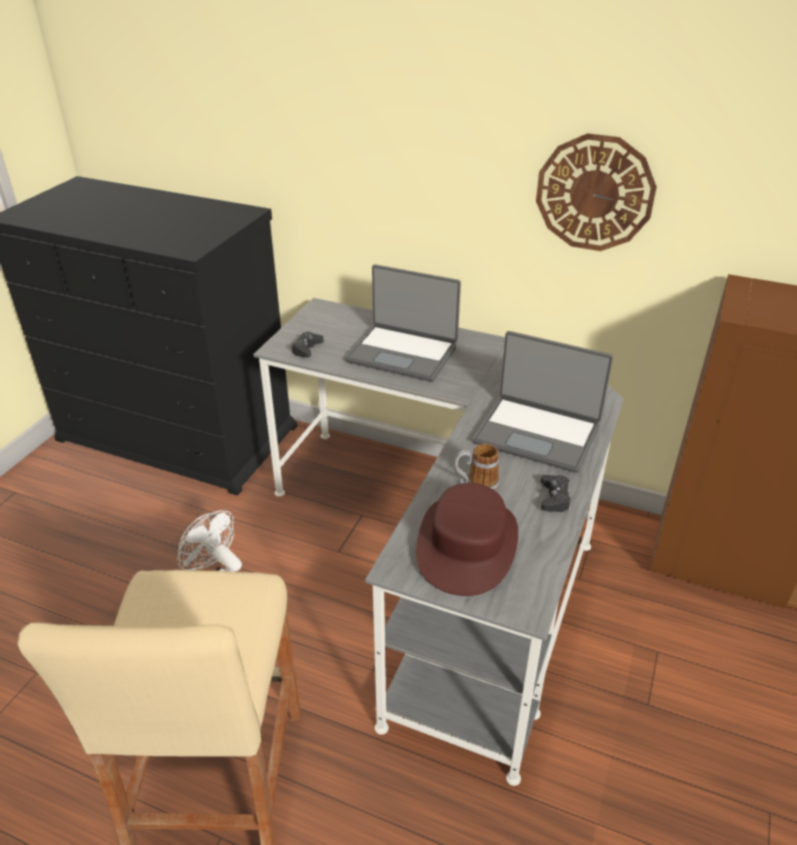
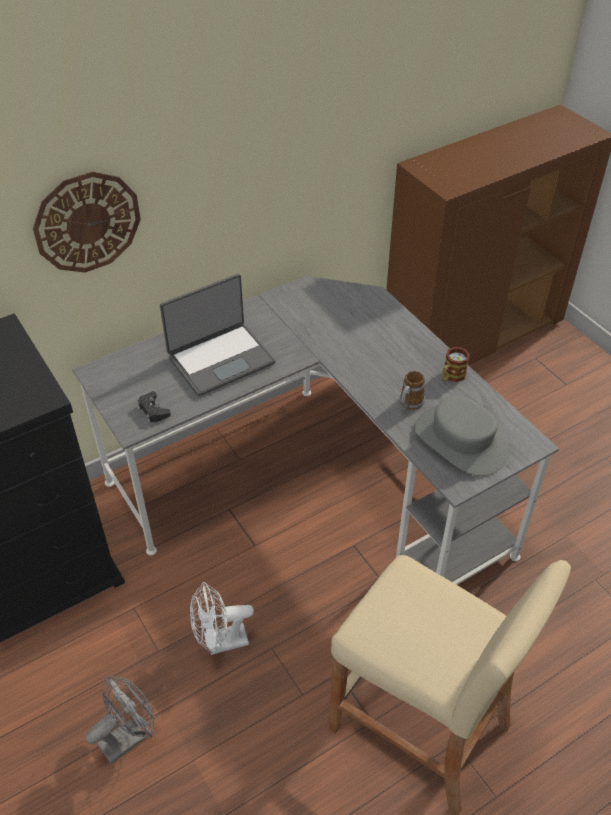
camera: 55 degrees left, 10 degrees up
brown hat [416,483,518,596] -> grey hat [415,395,510,476]
laptop [473,331,613,473] -> none
wall clock [536,133,657,251] -> wall clock moved to [33,171,141,273]
black game controller [541,475,571,512] -> mug [442,347,470,382]
none -> grey fan [85,676,155,764]

